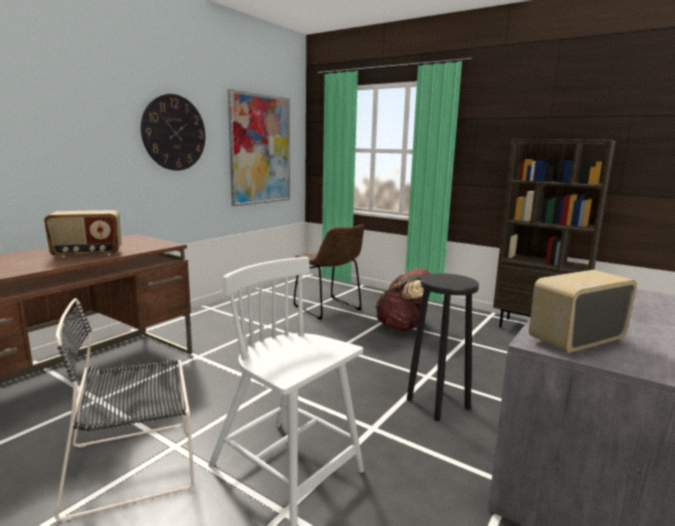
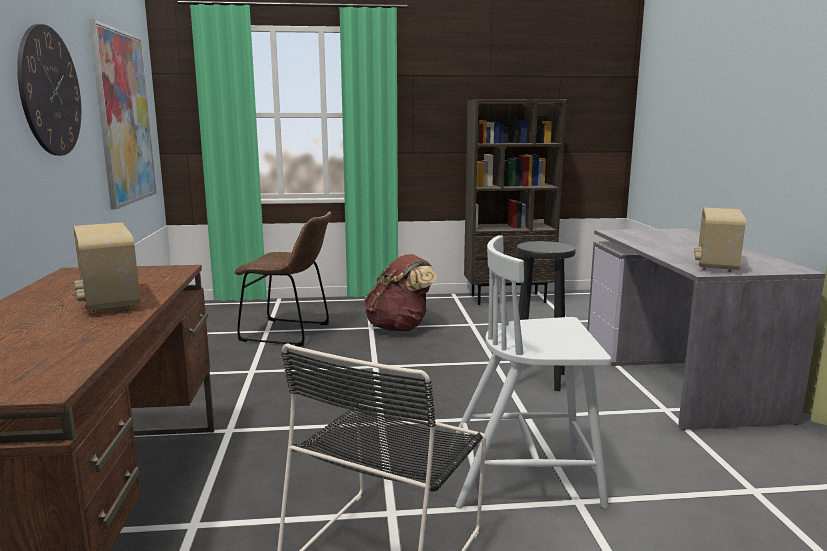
camera: 40 degrees left, 0 degrees up
radio [44,210,122,258] -> radio turned 120 degrees clockwise [73,222,140,313]

